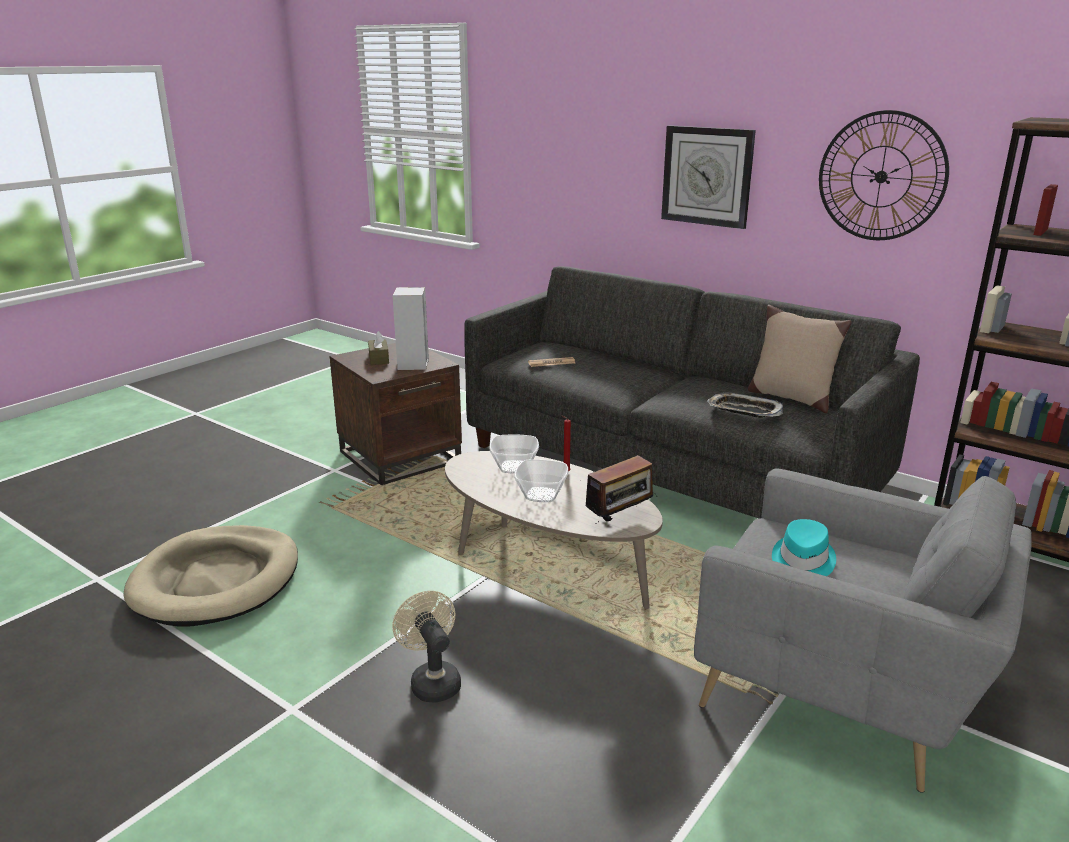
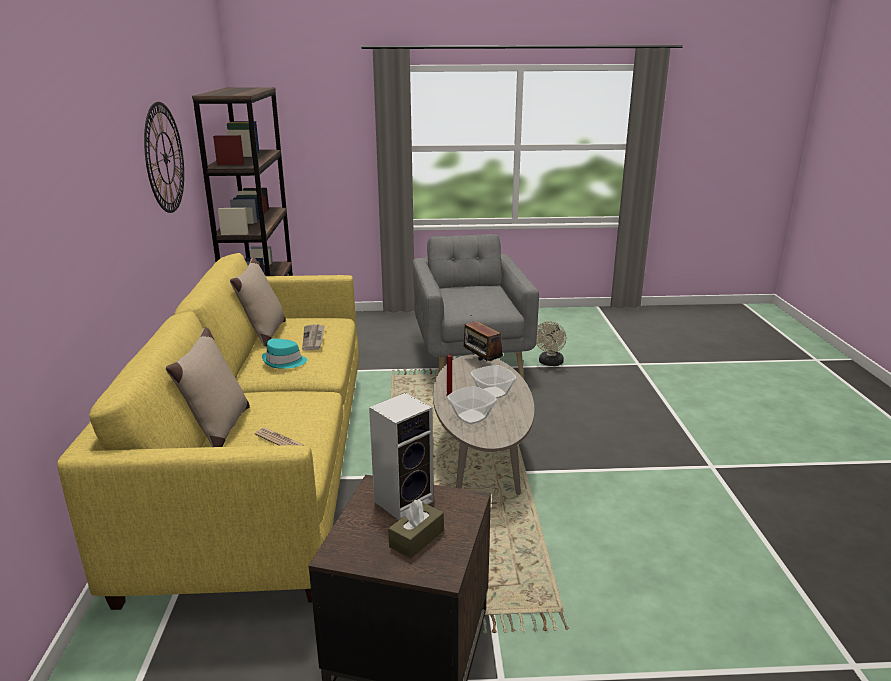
camera: 130 degrees left, 0 degrees up
beige dog bed [124,525,298,627] -> none
beige fan [392,591,461,703] -> beige fan moved to [536,321,566,366]
grey sofa [464,266,920,518] -> yellow sofa [57,253,359,610]
radio [586,455,657,526] -> radio turned 135 degrees counterclockwise [464,315,503,362]
wall clock [661,125,756,229] -> none
tray [708,393,783,418] -> newspaper [302,324,325,351]
turquoise hat [772,519,836,576] -> turquoise hat moved to [262,339,307,368]
none -> beige pillow [166,327,250,447]

